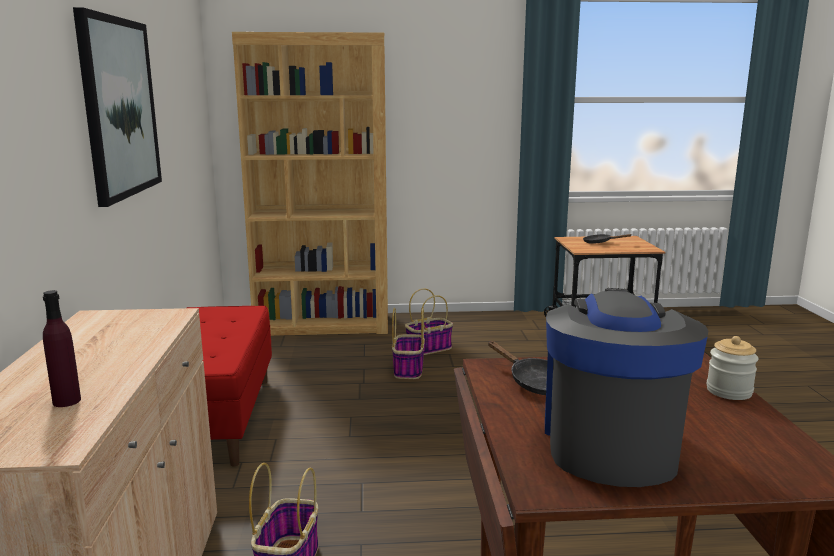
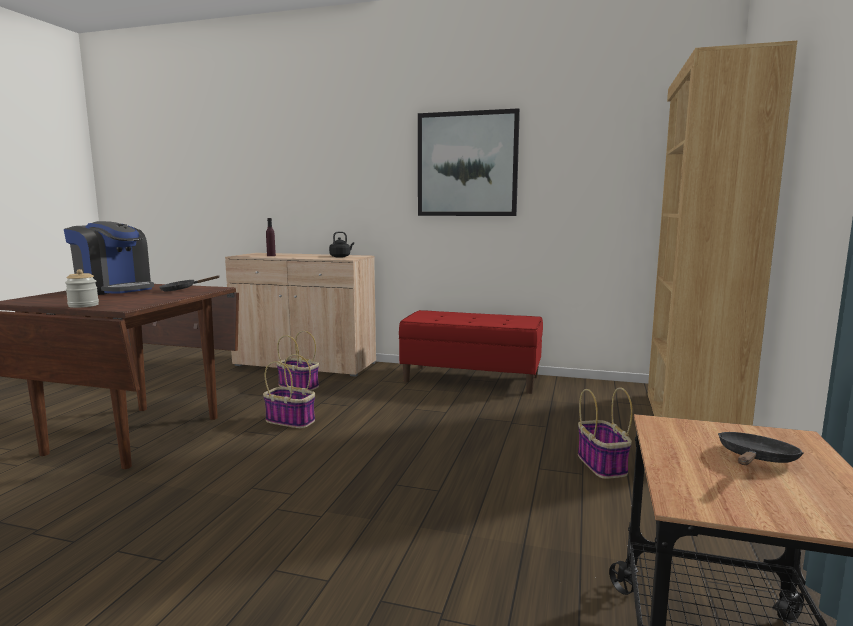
camera: 110 degrees right, 5 degrees down
basket [392,308,425,379] -> basket moved to [263,354,315,429]
none -> black kettle [329,231,354,258]

